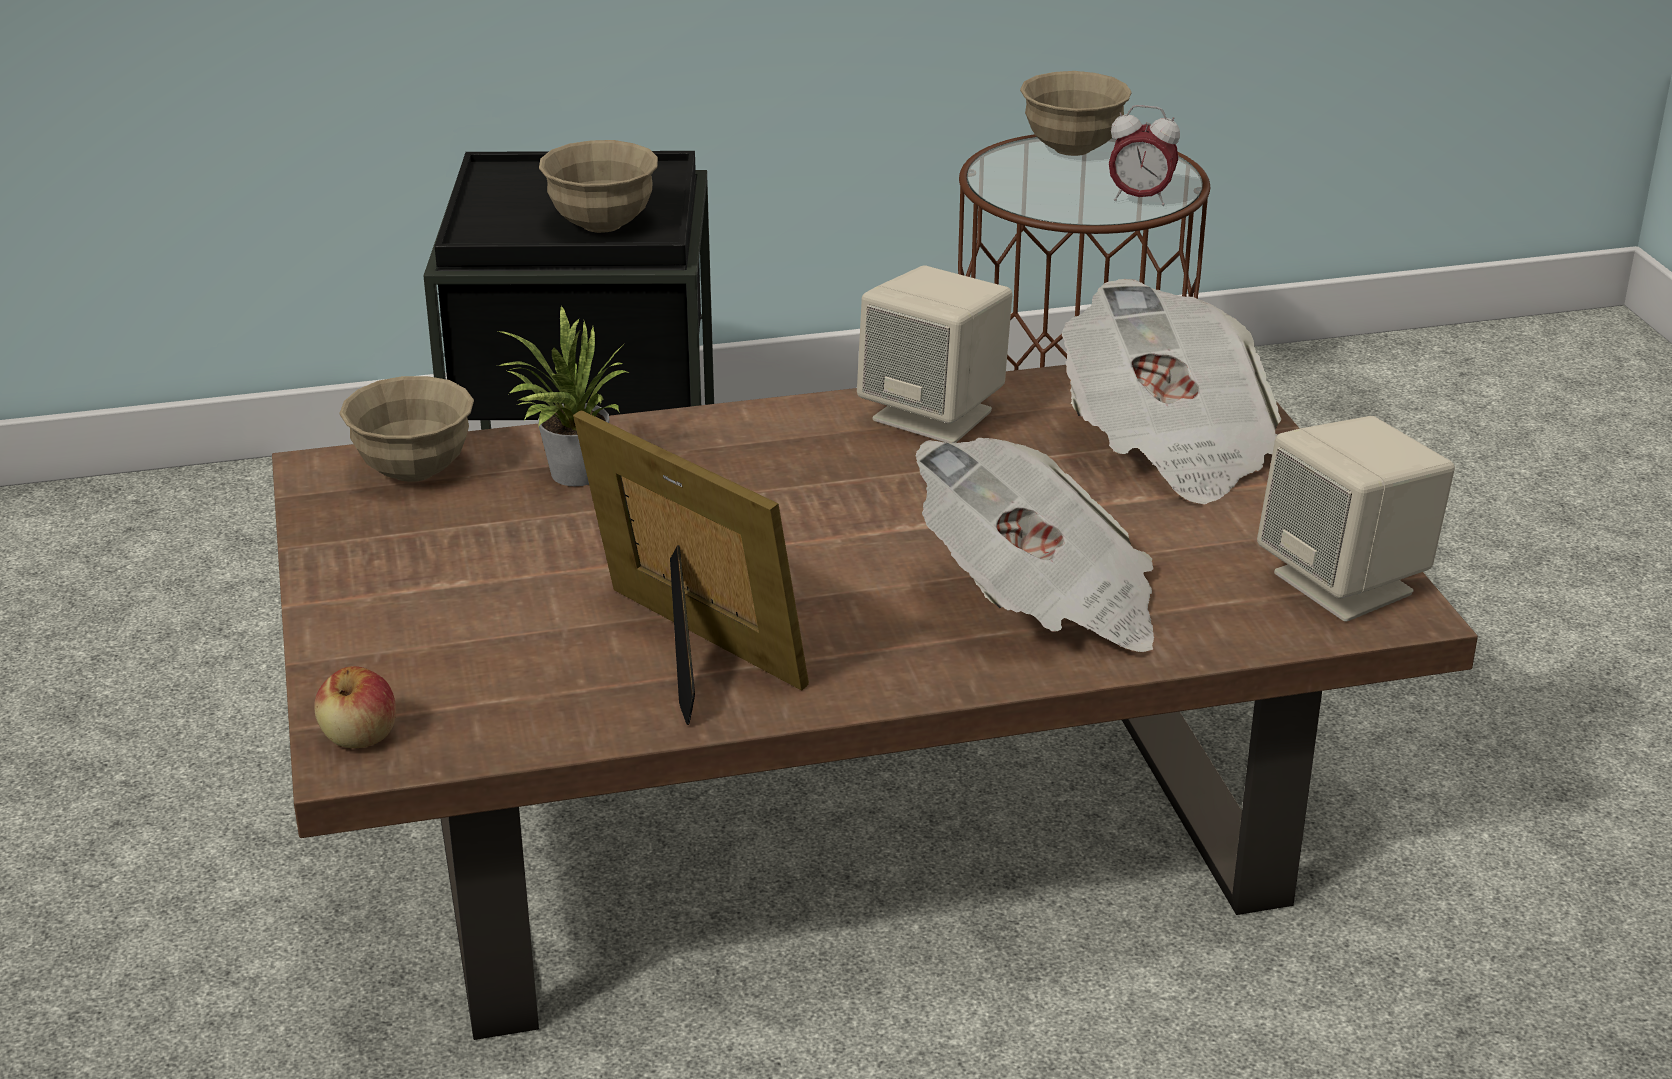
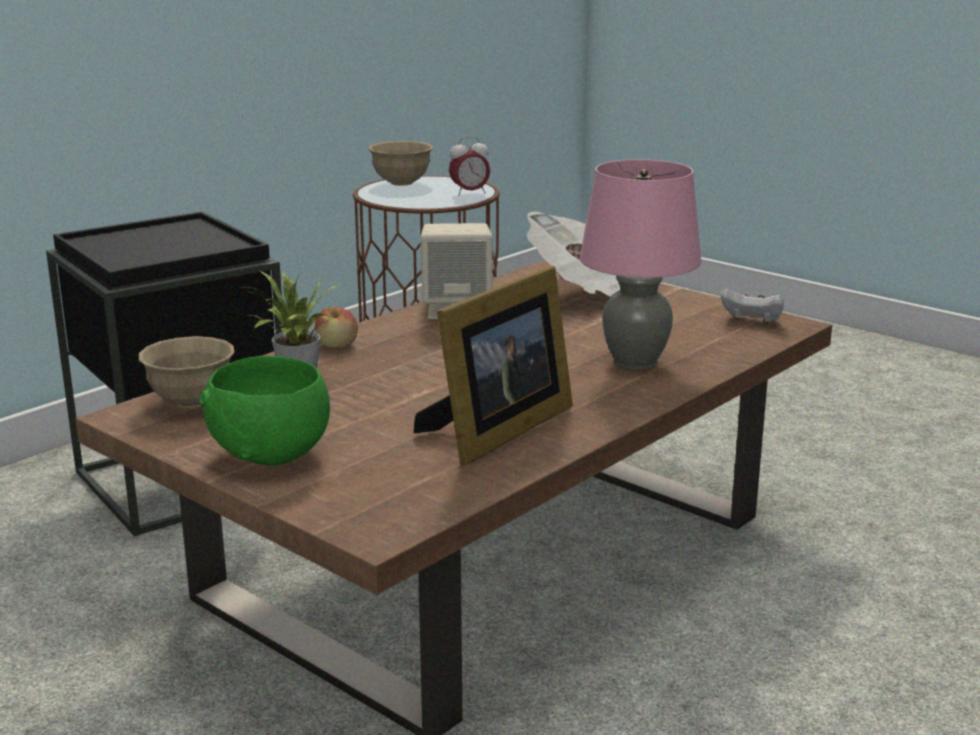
camera: 35 degrees left, 10 degrees down
apple [314,666,396,748] -> apple moved to [315,307,358,348]
beige bowl [539,140,658,233] -> none
picture frame [573,411,809,725] -> picture frame turned 120 degrees clockwise [414,266,573,465]
newspaper [916,438,1154,652] -> pink table lamp [580,159,701,370]
beige speaker [1257,416,1455,622] -> white game controller [721,289,784,323]
none -> green bowl [199,356,330,465]

